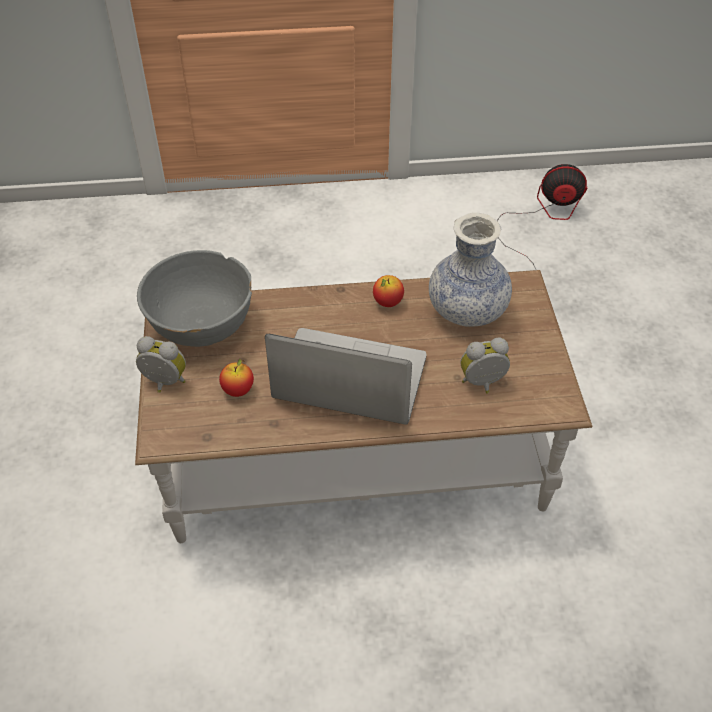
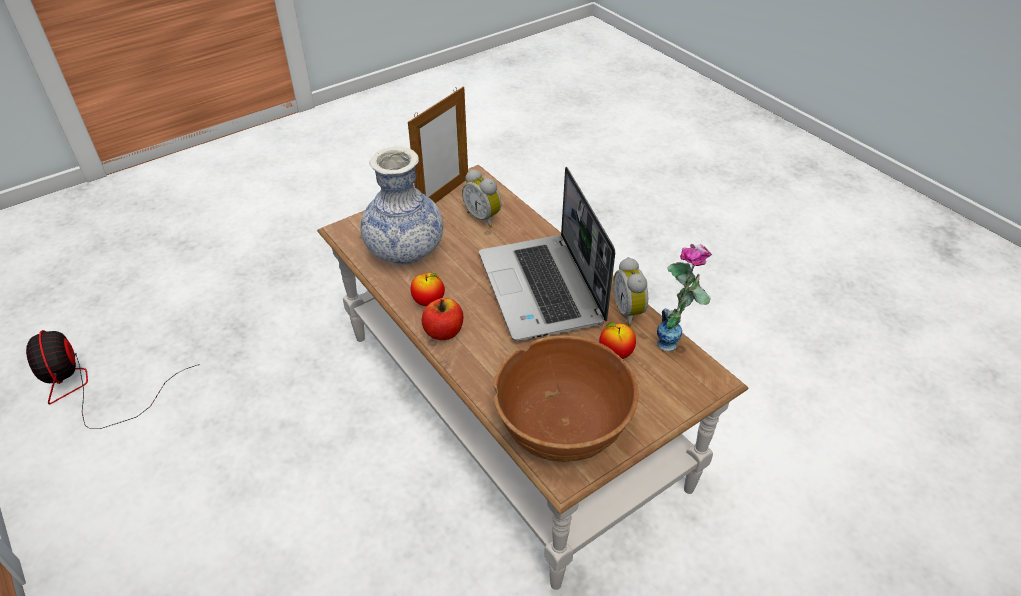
camera: 120 degrees left, 5 degrees down
alarm clock [136,336,186,393] -> alarm clock moved to [613,257,648,326]
grey bowl [137,250,252,347] -> brown bowl [493,336,639,462]
none -> picture frame [408,86,468,203]
none -> apple [422,298,463,340]
none -> vase [657,244,712,352]

